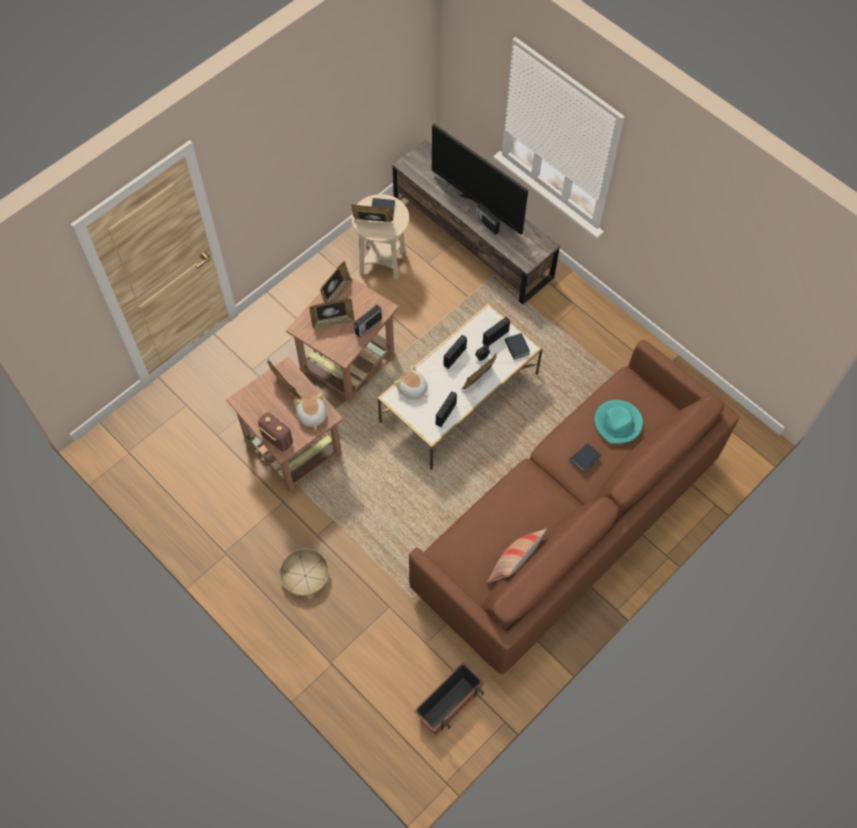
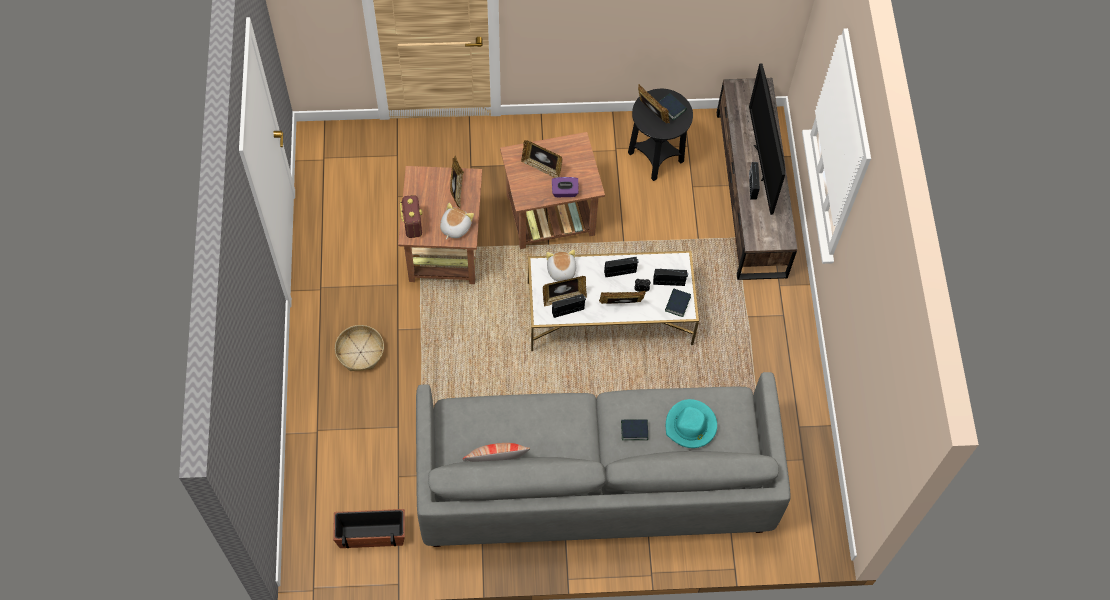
camera: 40 degrees right, 0 degrees up
picture frame [320,261,352,303] -> picture frame moved to [543,276,587,306]
beige side table [351,194,409,280] -> black side table [628,89,693,181]
radio [354,305,382,337] -> purple tissue box [552,177,579,197]
brown sofa [409,340,739,674] -> grey sofa [416,372,791,547]

